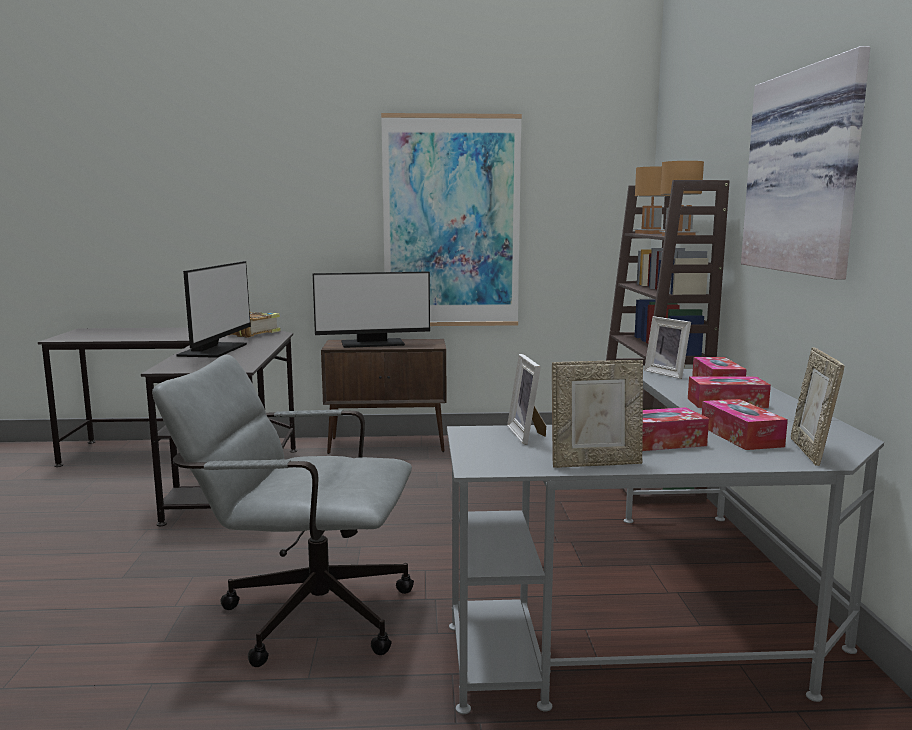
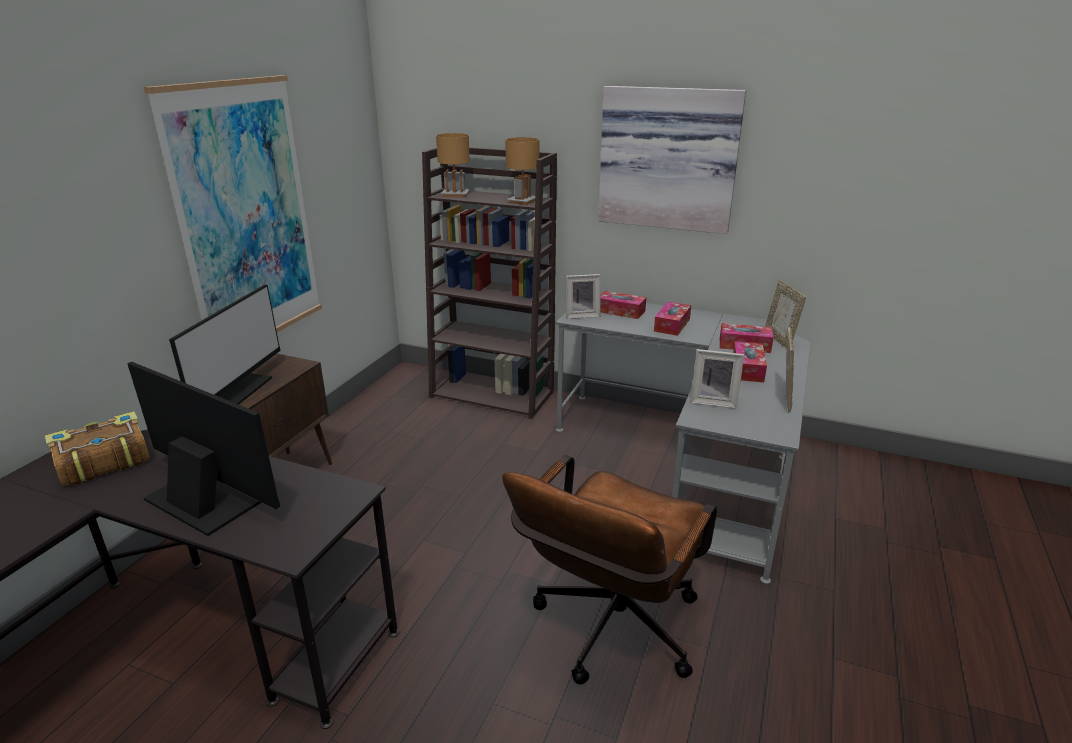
camera: 65 degrees left, 15 degrees up
grey office chair [152,355,414,667] -> brown office chair [502,455,717,685]
picture frame [791,347,844,466] -> picture frame turned 45 degrees clockwise [765,280,806,348]

